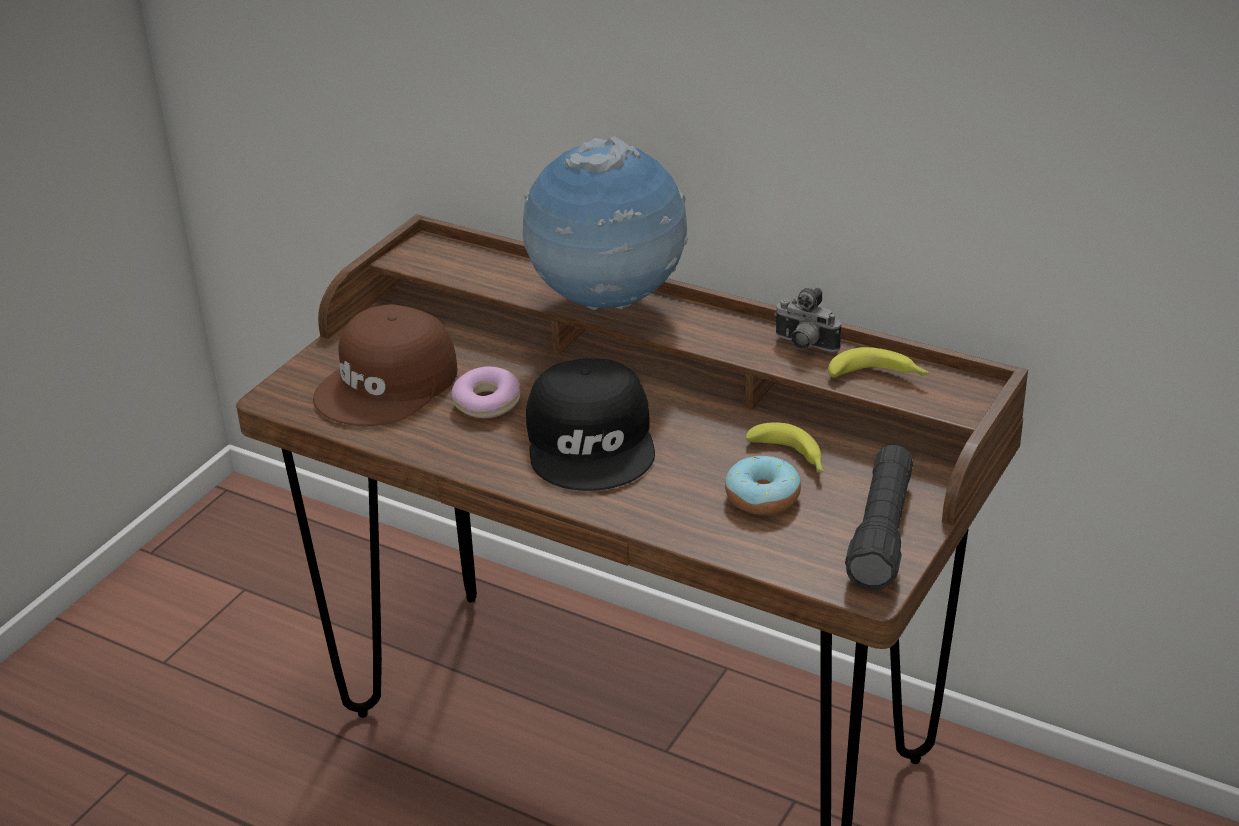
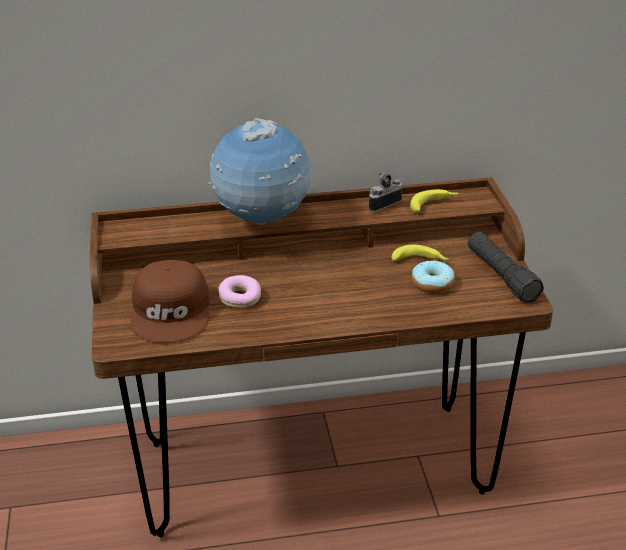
camera: 40 degrees left, 0 degrees up
black cap [526,358,655,491] -> none
camera [774,288,841,352] -> camera turned 150 degrees clockwise [369,172,402,212]

